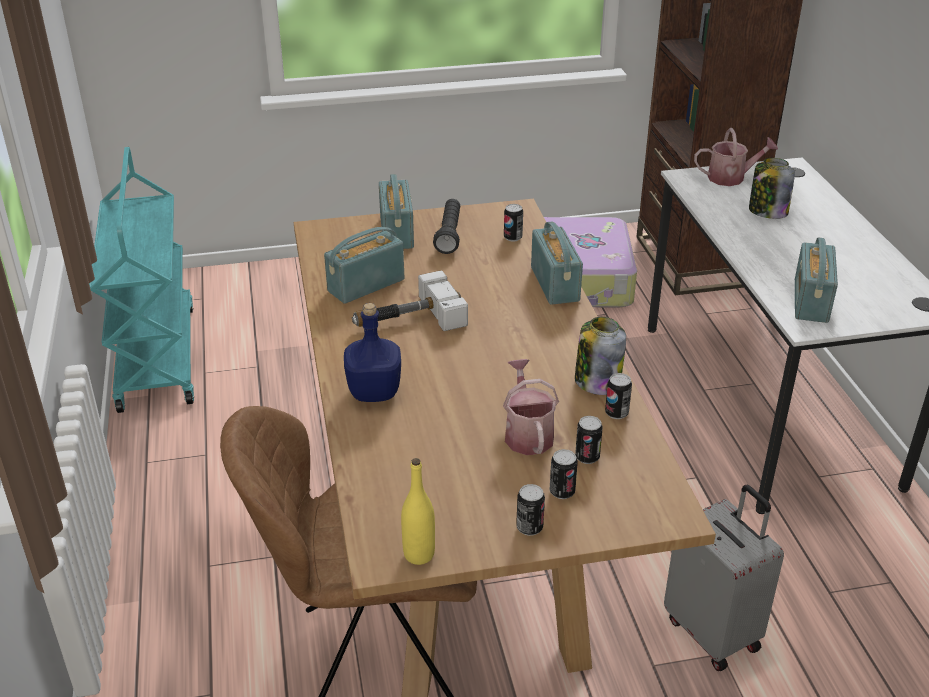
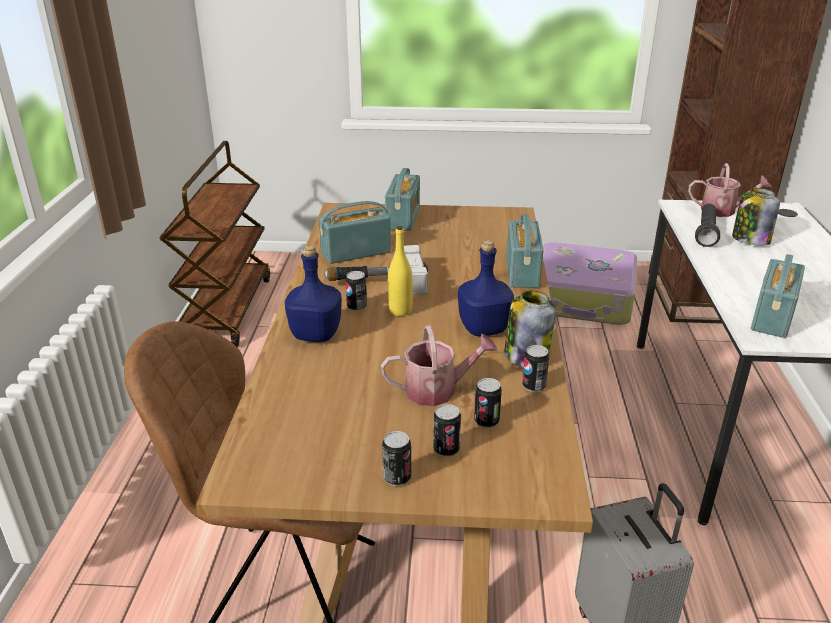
camera: 15 degrees right, 5 degrees down
turquoise cart [89,147,194,413] -> brown cart [160,141,270,347]
yellow bottle [401,458,435,565] -> yellow bottle moved to [388,226,413,316]
black flashlight [433,199,460,254] -> black flashlight moved to [695,204,720,247]
watering can [503,359,559,455] -> watering can turned 75 degrees clockwise [381,325,497,406]
can [504,204,523,242] -> can moved to [345,271,367,311]
none -> blue bottle [458,240,514,336]

